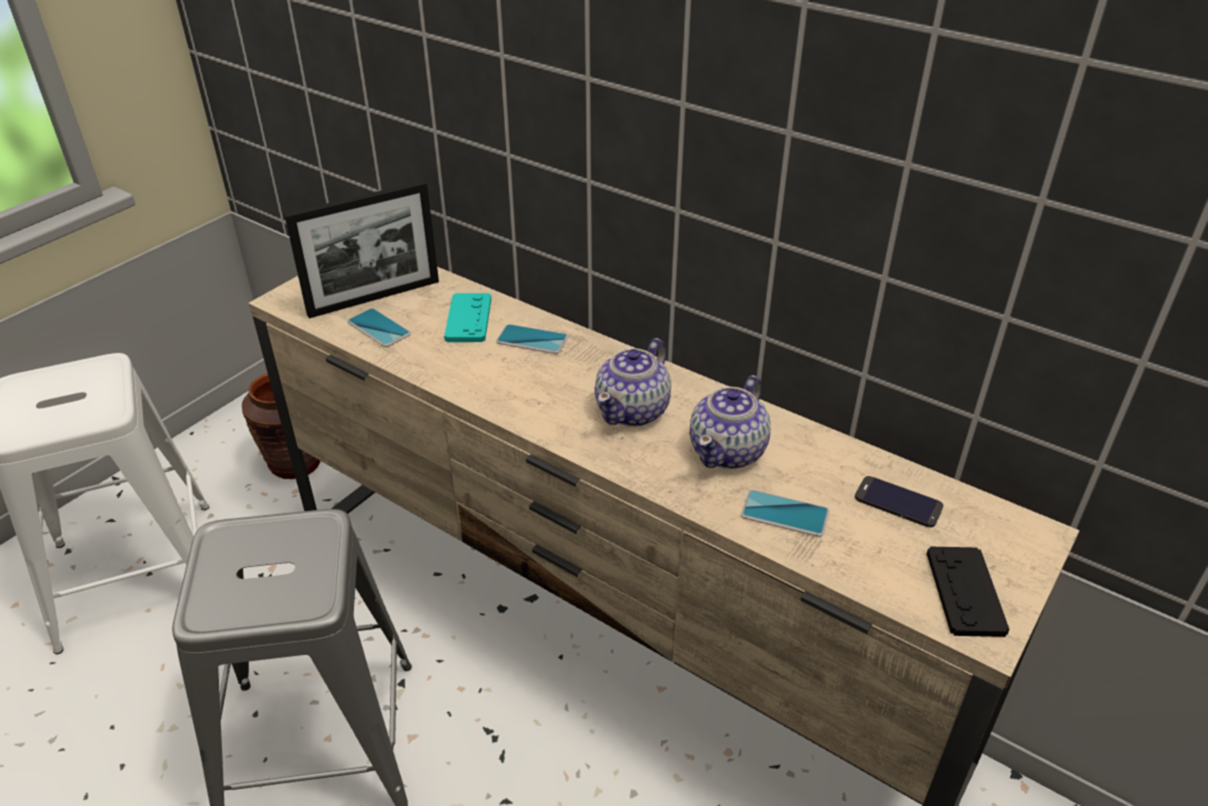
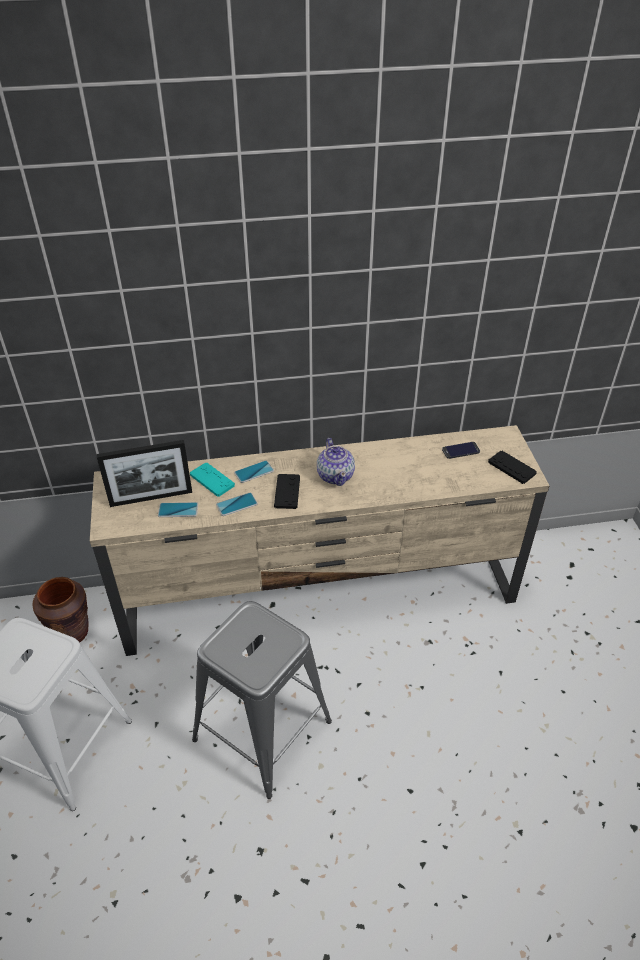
camera: 45 degrees left, 5 degrees up
picture frame [284,180,439,318] -> picture frame turned 60 degrees clockwise [97,440,192,507]
teapot [690,375,771,469] -> none
phone [741,490,829,537] -> phone moved to [216,493,258,516]
none -> black game controller [274,474,300,509]

